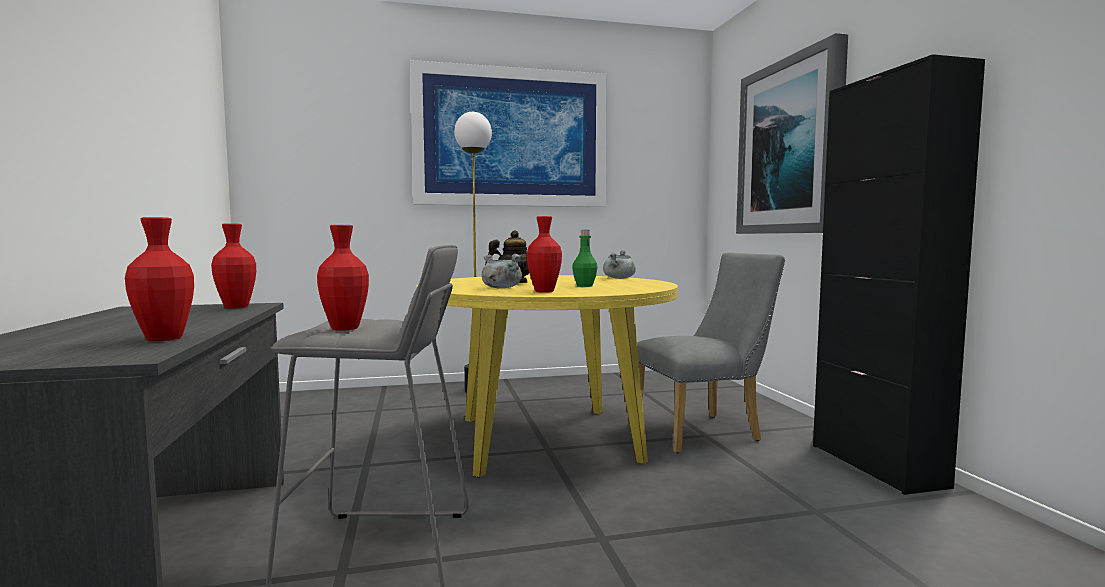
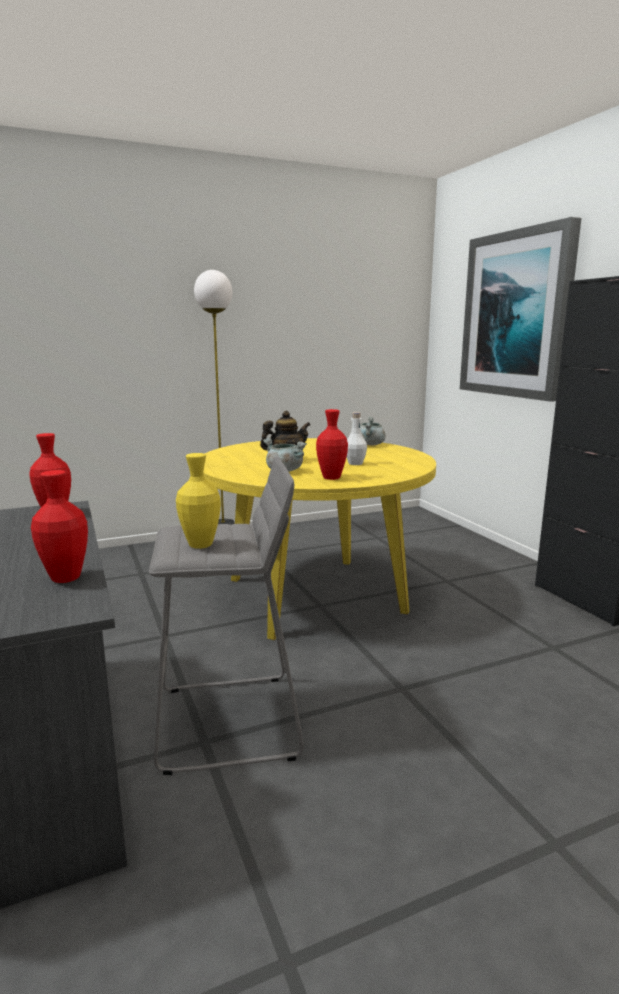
camera: 10 degrees left, 10 degrees up
red vase [317,225,369,331] -> yellow vase [176,453,221,549]
picture [410,60,607,207] -> none
green bottle [572,230,598,287] -> white bottle [347,412,367,465]
grey chair [637,253,785,453] -> none

